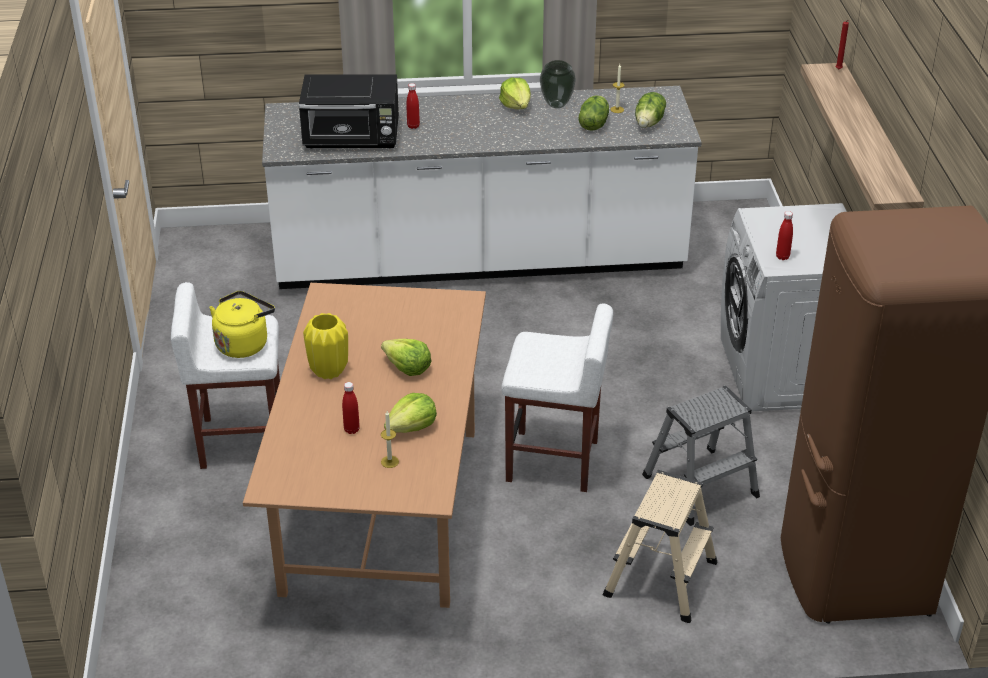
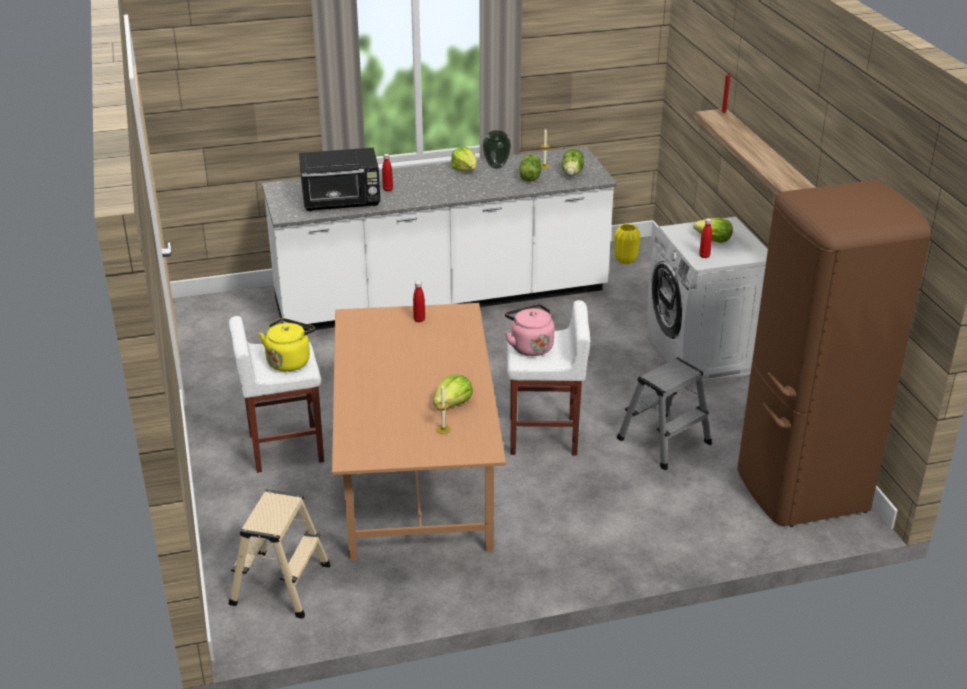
camera: 10 degrees left, 5 degrees down
yellow vase [303,313,348,379] -> yellow vase moved to [614,224,640,264]
red bottle [342,382,360,434] -> red bottle moved to [413,281,425,322]
lettuce [381,339,432,376] -> lettuce moved to [693,218,733,243]
beige step ladder [603,470,717,623] -> beige step ladder moved to [229,489,331,619]
none -> pink kettle [505,304,555,356]

